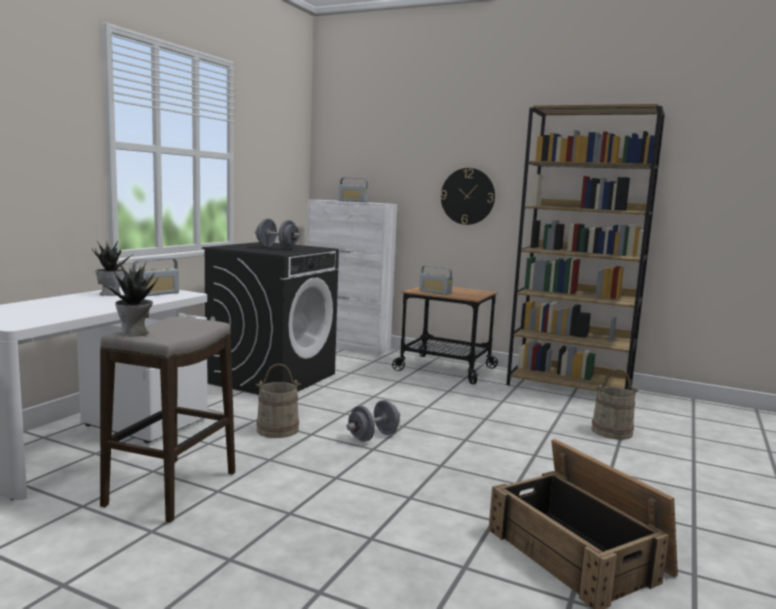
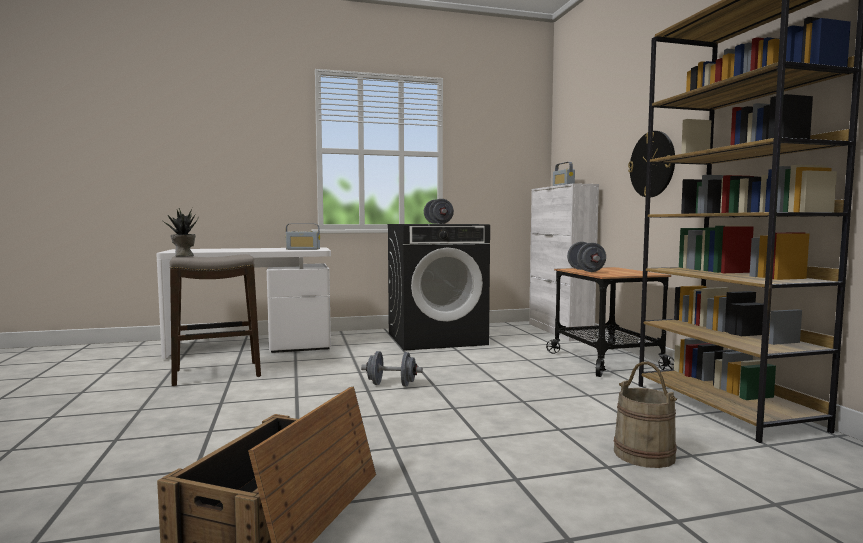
camera: 50 degrees right, 5 degrees down
potted plant [92,241,132,296] -> none
beige bucket [256,363,301,438] -> none
radio [419,265,453,295] -> grey dumbbell [567,242,606,272]

